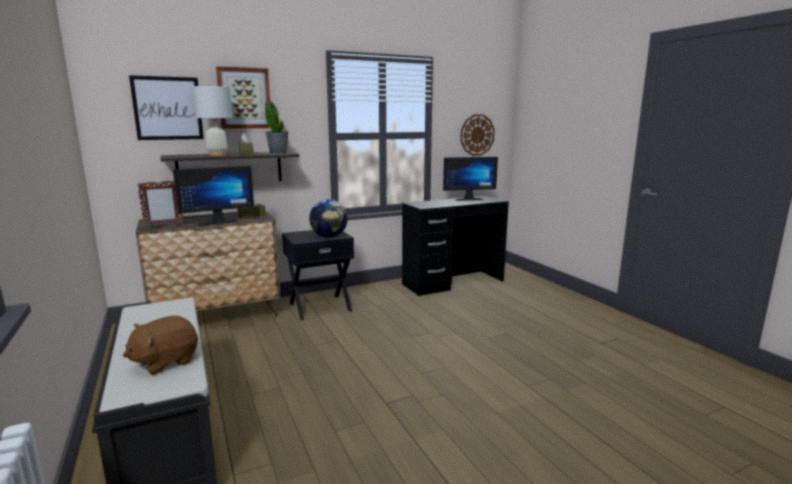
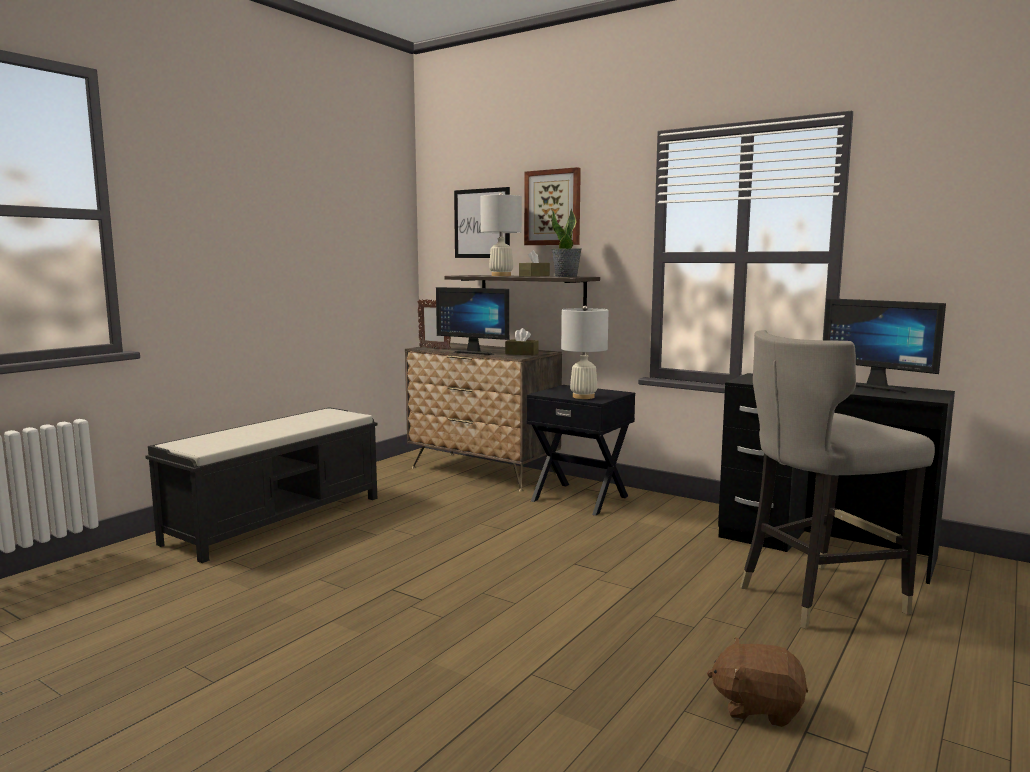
camera: 60 degrees right, 5 degrees down
brown plush toy [123,315,198,375] -> brown plush toy moved to [707,637,808,727]
globe [309,199,348,237] -> white table lamp [561,306,609,399]
wall clock [460,114,495,156] -> none
none -> grey stool [740,330,935,629]

